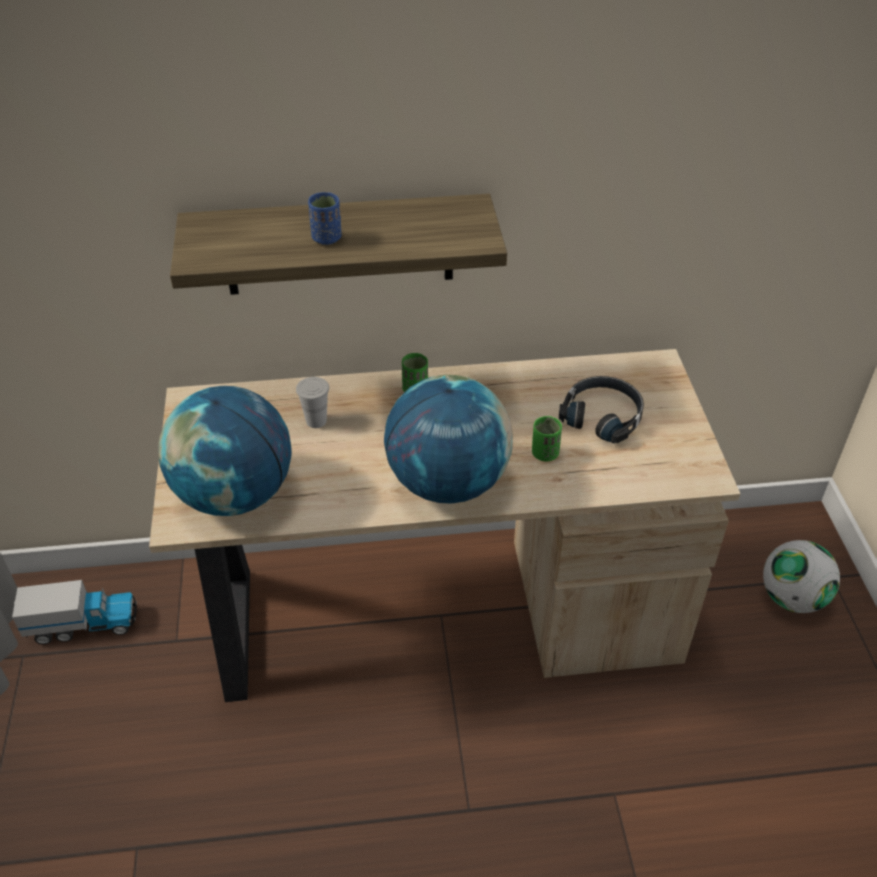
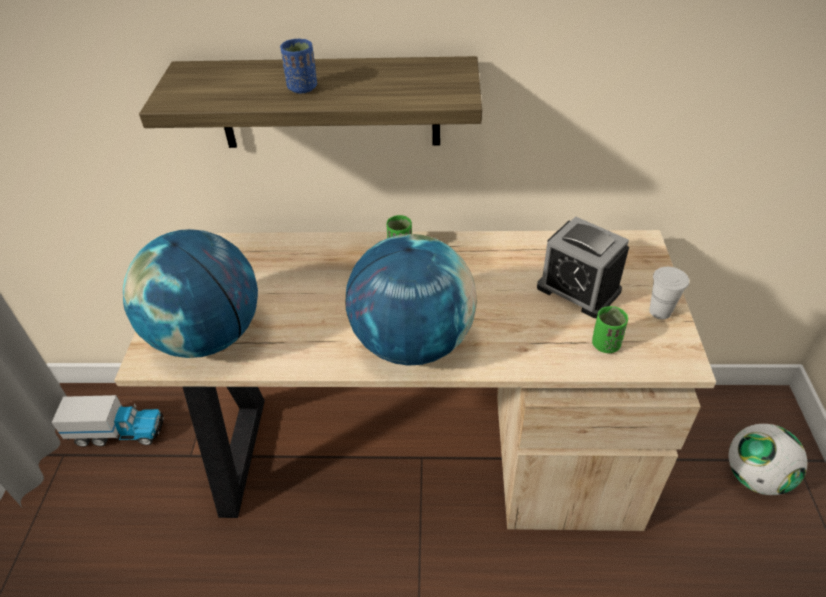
camera: 10 degrees right, 0 degrees up
white cup [296,377,329,428] -> white cup moved to [649,267,689,319]
green cup [532,416,562,462] -> green cup moved to [592,306,628,353]
black headphones [559,376,644,444] -> alarm clock [537,216,629,318]

